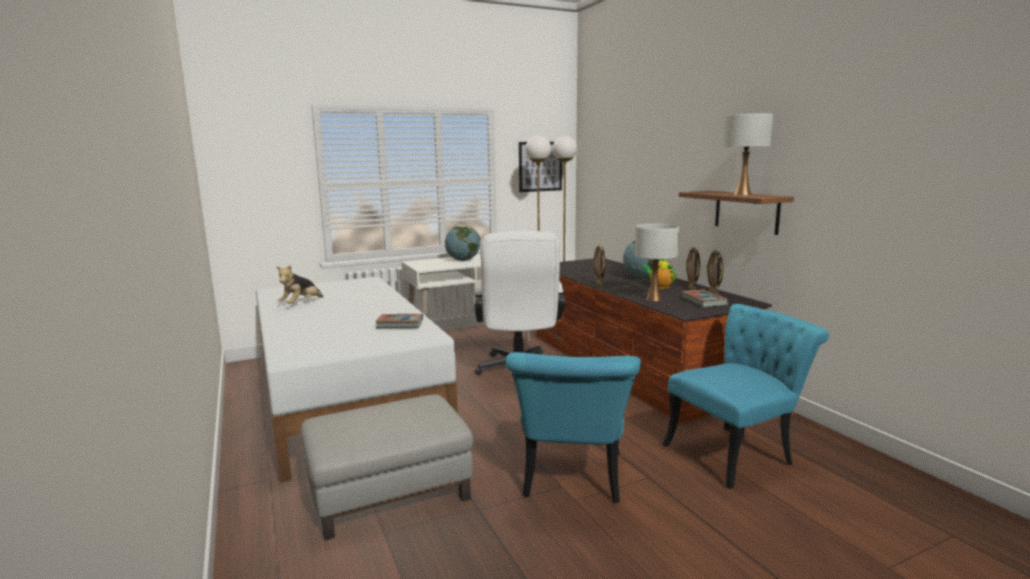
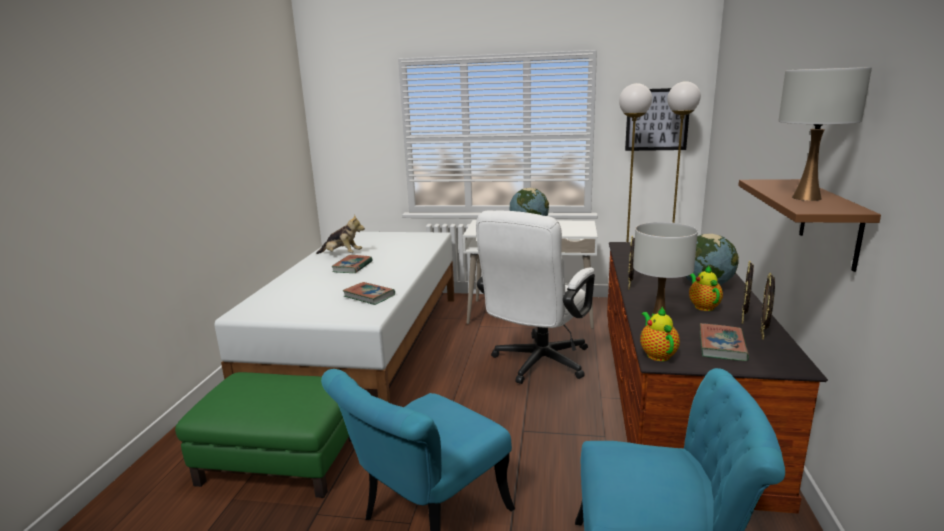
camera: 35 degrees right, 5 degrees up
plush toy [276,264,323,304] -> plush toy turned 135 degrees counterclockwise [316,215,365,254]
grey ottoman [300,394,473,540] -> green ottoman [175,372,357,498]
none -> book [331,255,373,273]
none -> teapot [640,307,680,361]

